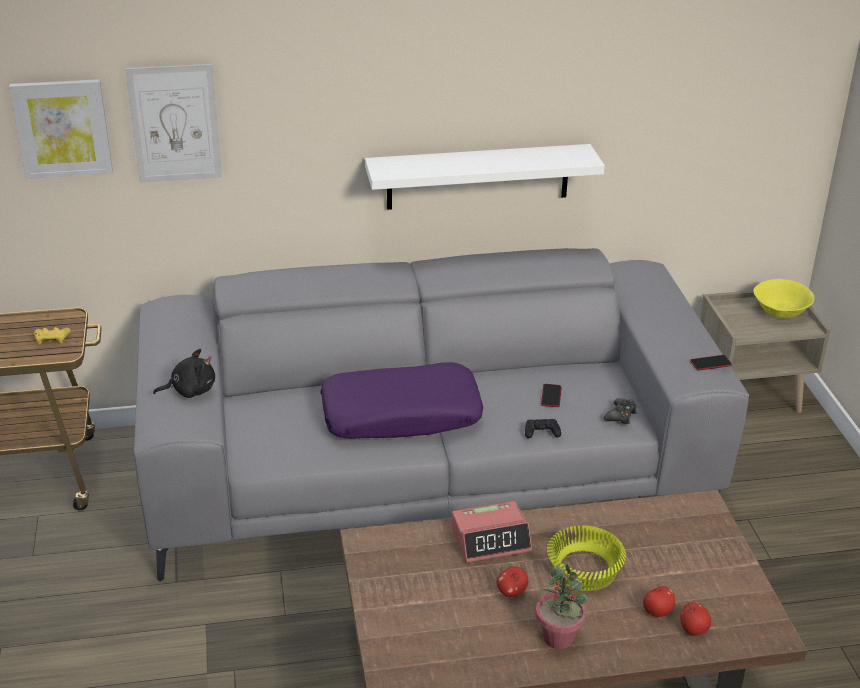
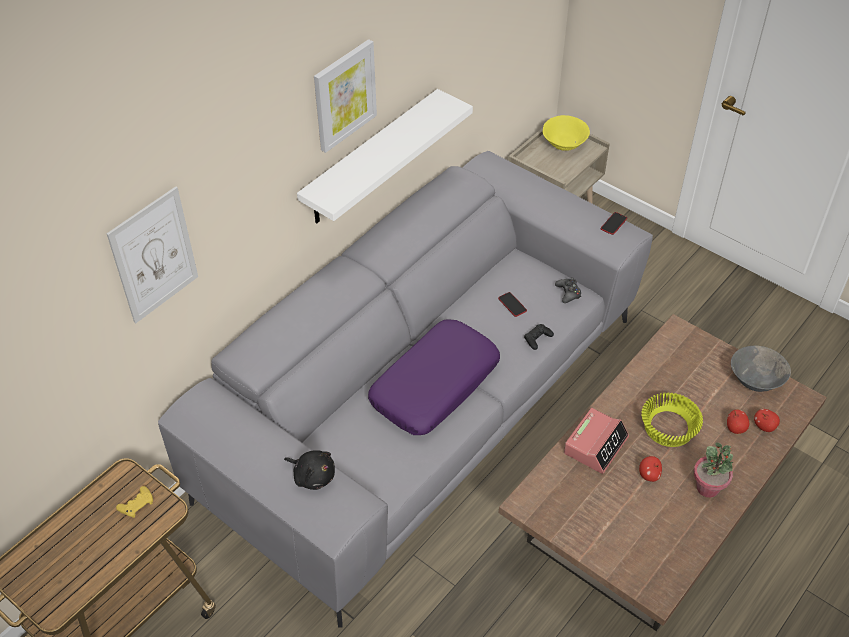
camera: 40 degrees left, 15 degrees up
picture [9,79,113,179] -> picture moved to [314,39,377,153]
black plush toy [153,349,215,398] -> black plush toy turned 90 degrees clockwise [284,450,335,490]
none -> grey bowl [731,346,791,392]

